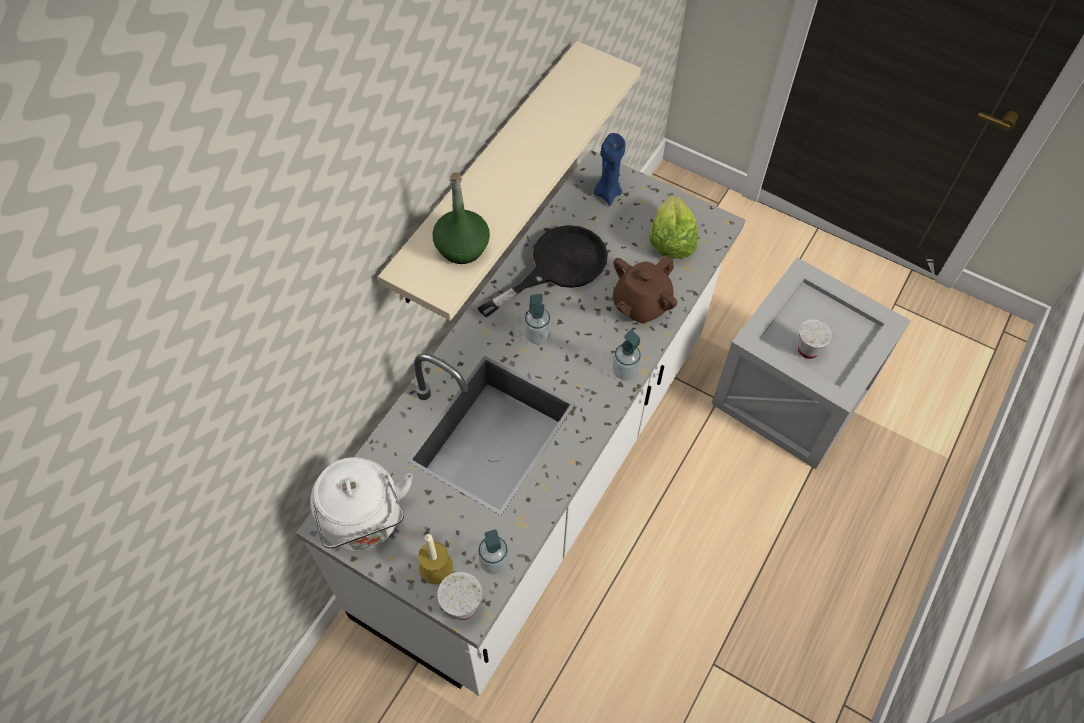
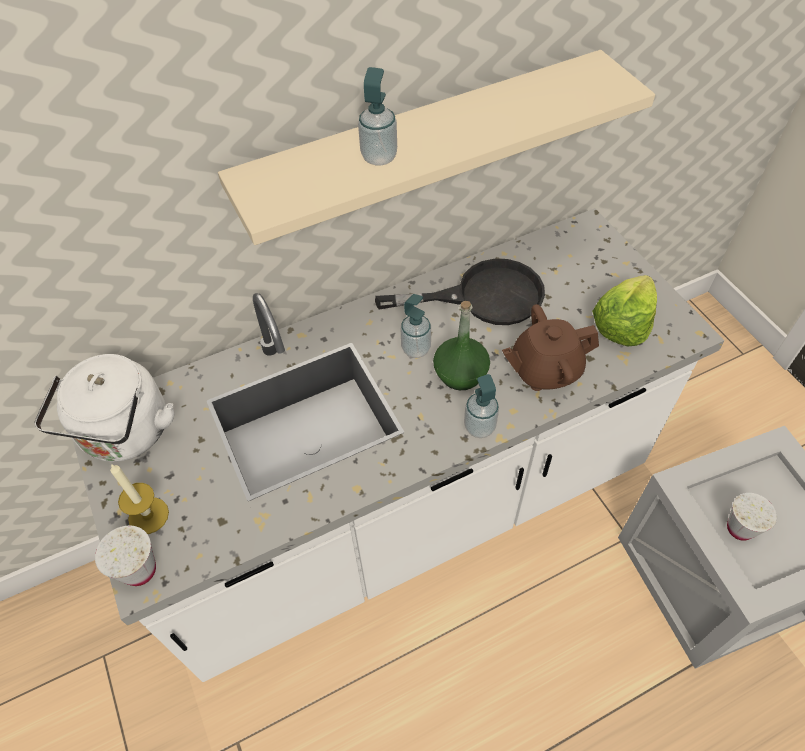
camera: 35 degrees right, 5 degrees down
green bottle [432,172,490,264] -> green bottle moved to [433,301,490,390]
soap dispenser [478,529,509,574] -> soap dispenser moved to [358,67,397,166]
blue candle [594,133,625,205] -> none

